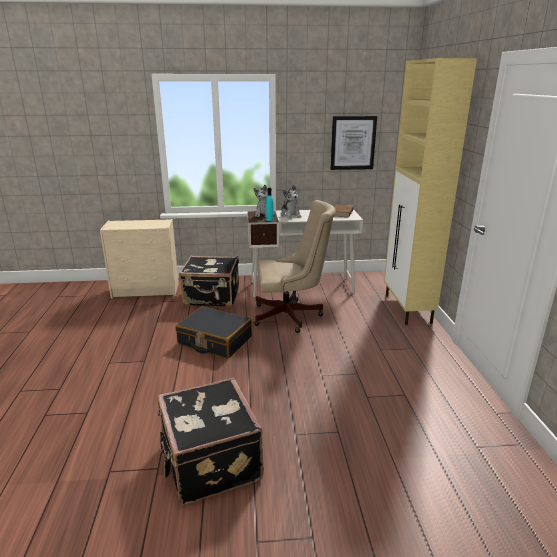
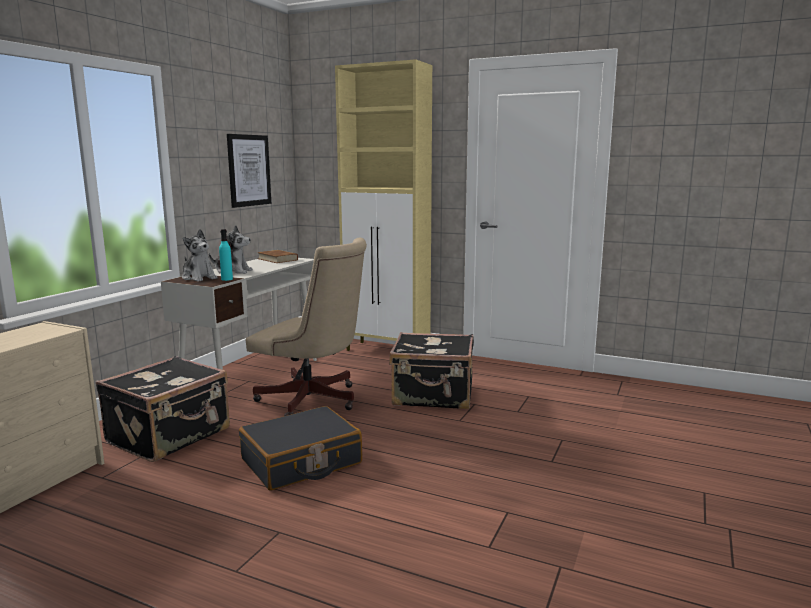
camera: 60 degrees left, 10 degrees down
black suitcase [157,378,264,505] -> black suitcase moved to [389,332,474,409]
beige office chair [254,200,336,333] -> beige office chair turned 90 degrees clockwise [246,238,367,416]

